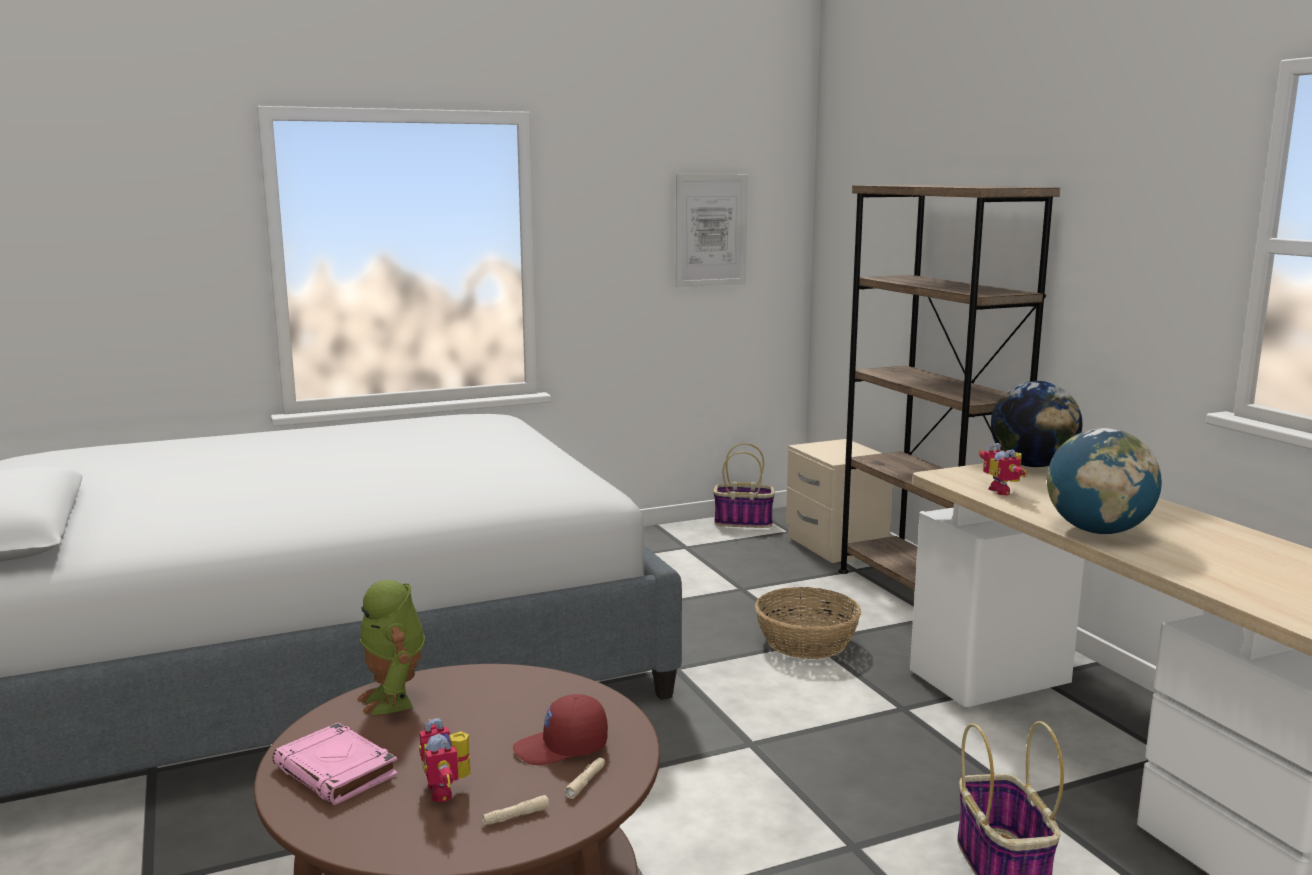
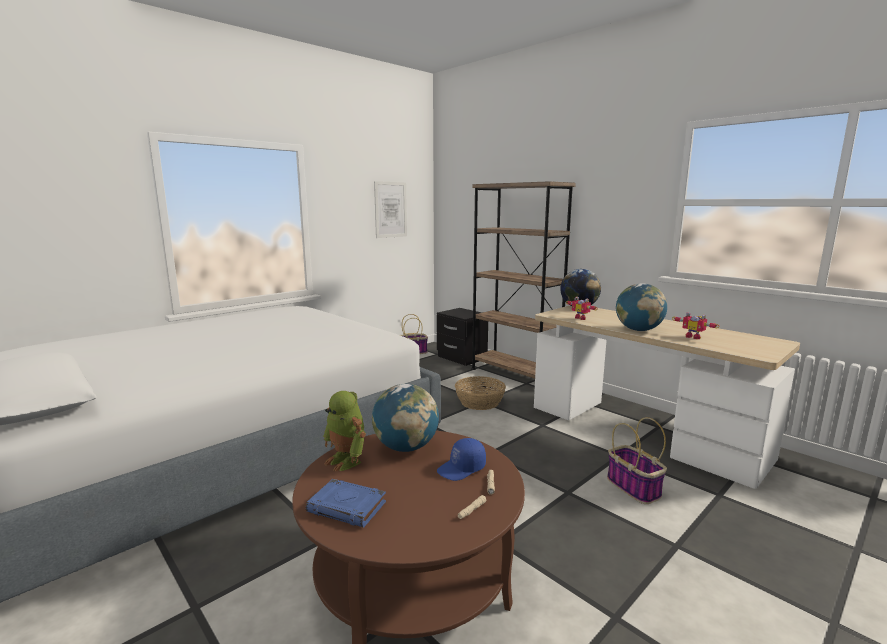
camera: 20 degrees left, 0 degrees up
pink book [272,723,398,805] -> blue book [306,479,386,527]
toy robot [419,718,470,802] -> toy robot moved to [672,312,719,339]
red cap [513,694,608,765] -> blue cap [437,438,486,481]
beige nightstand [786,439,893,563] -> black nightstand [437,308,488,366]
none -> globe [372,384,439,452]

